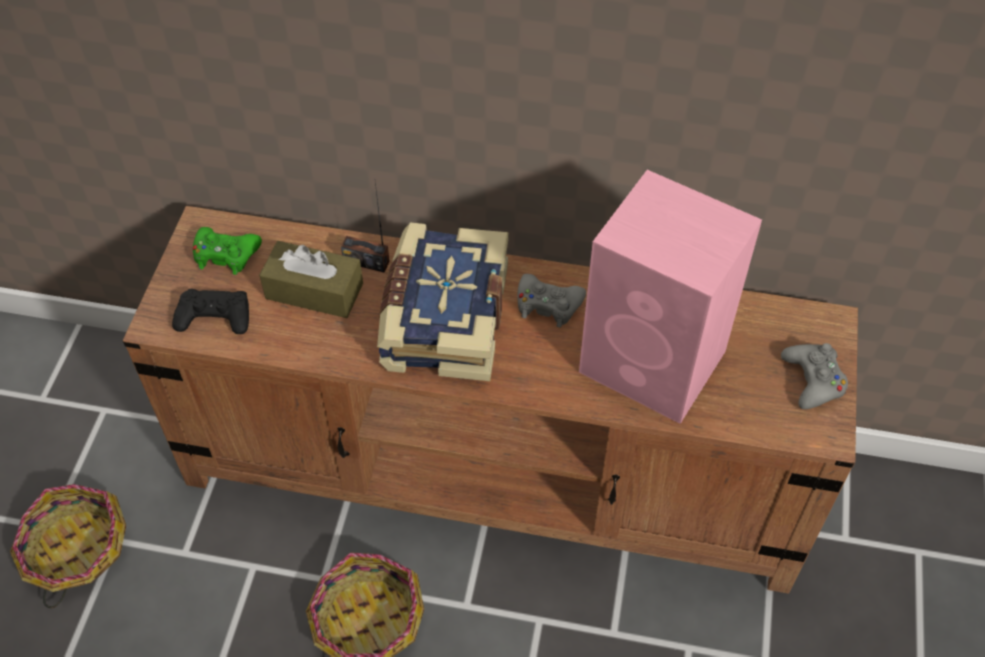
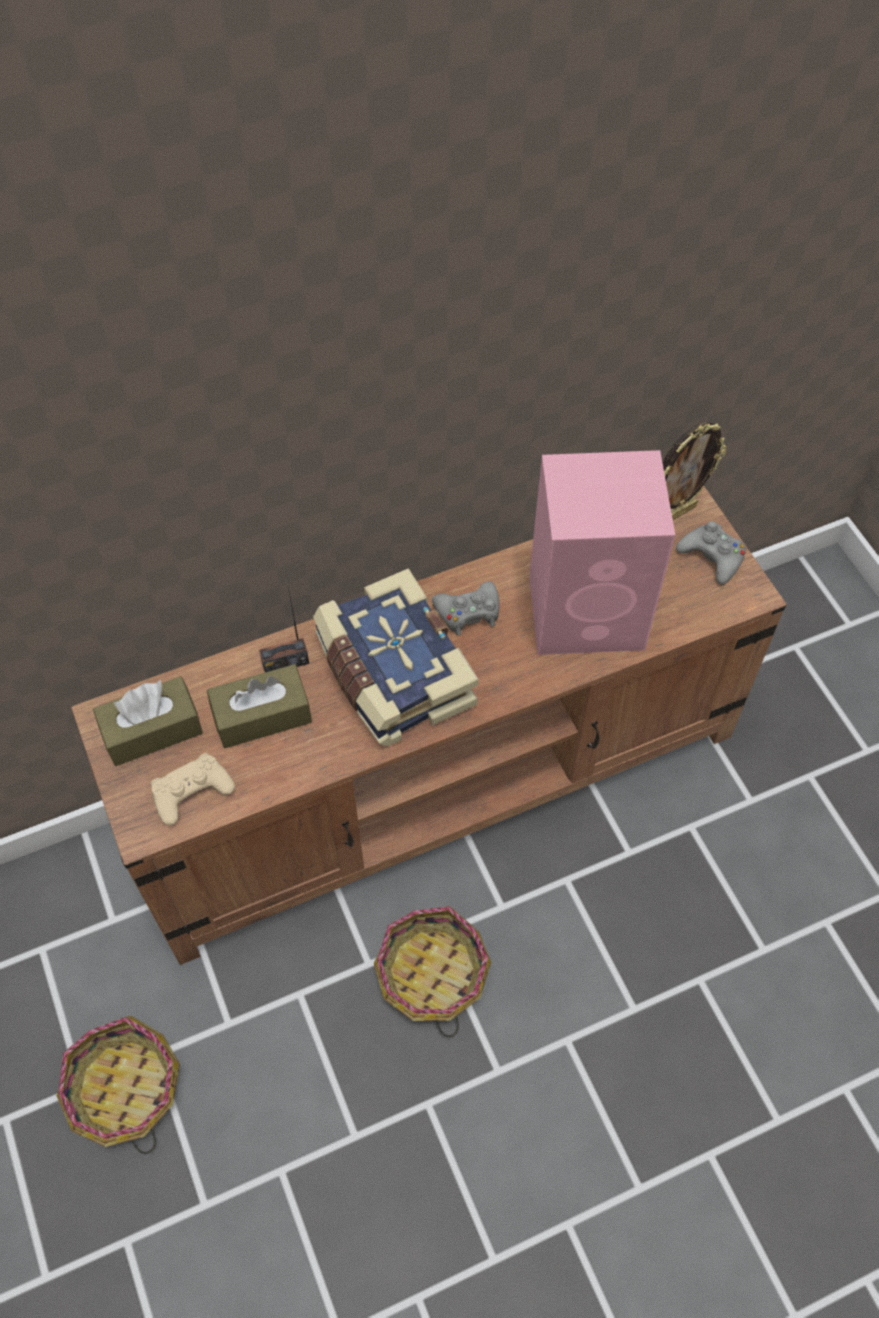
camera: 35 degrees left, 5 degrees up
black game controller [172,289,249,334] -> beige game controller [151,753,235,826]
green game controller [193,227,262,275] -> brown tissue box [93,676,203,766]
none -> picture frame [662,422,727,520]

